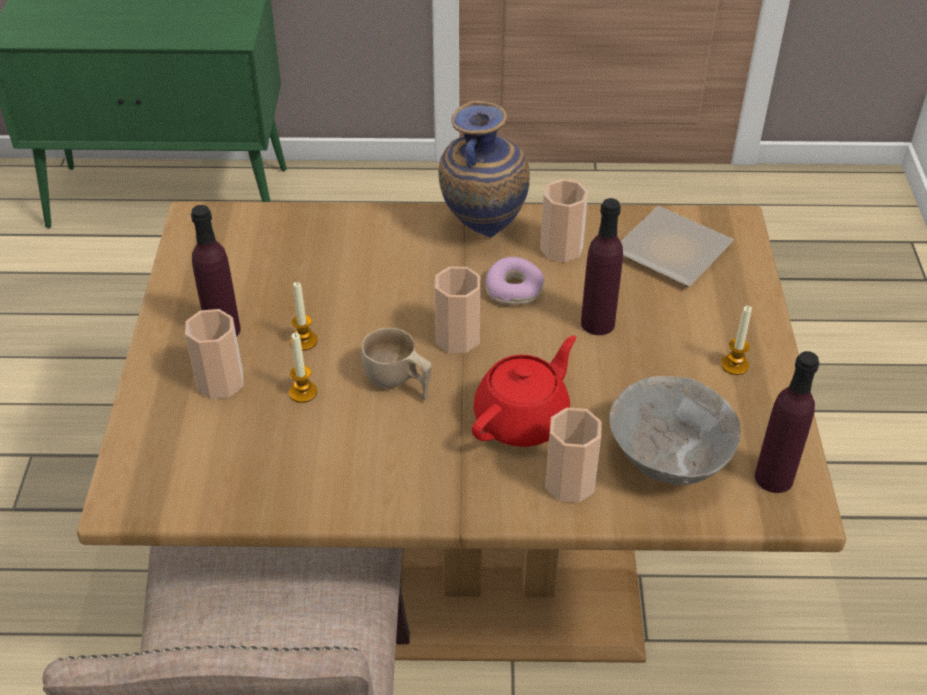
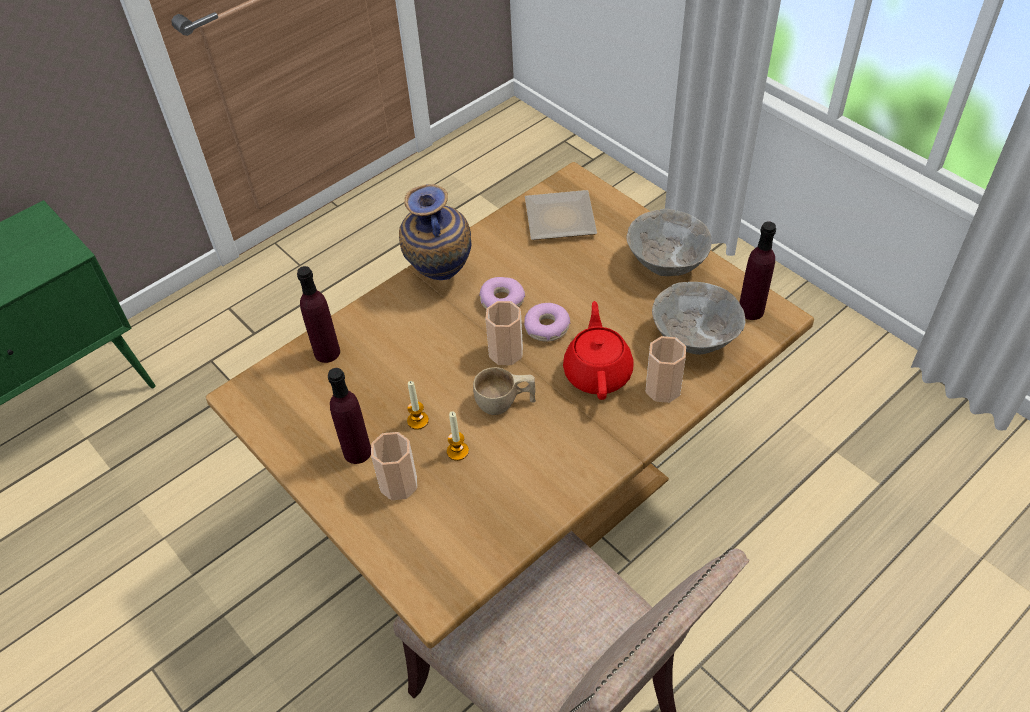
camera: 40 degrees left, 5 degrees up
cup [540,179,588,262] -> none
purple bottle [581,198,623,335] -> purple bottle moved to [297,266,340,363]
candle [721,306,752,375] -> grey bowl [626,209,712,276]
none -> donut [524,303,570,342]

